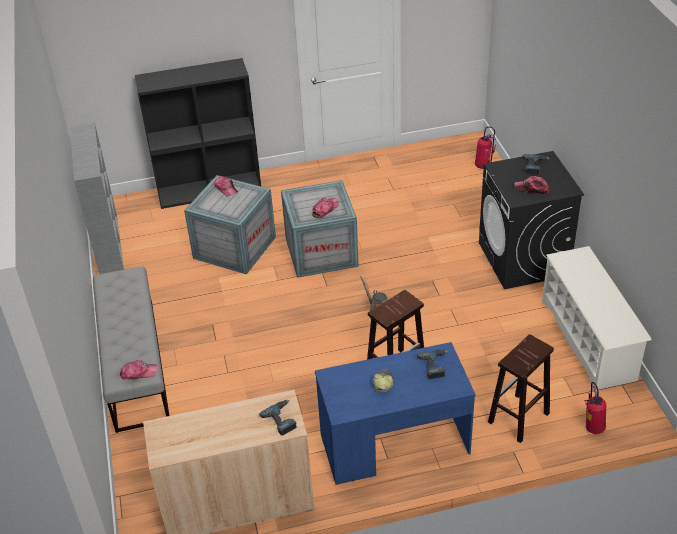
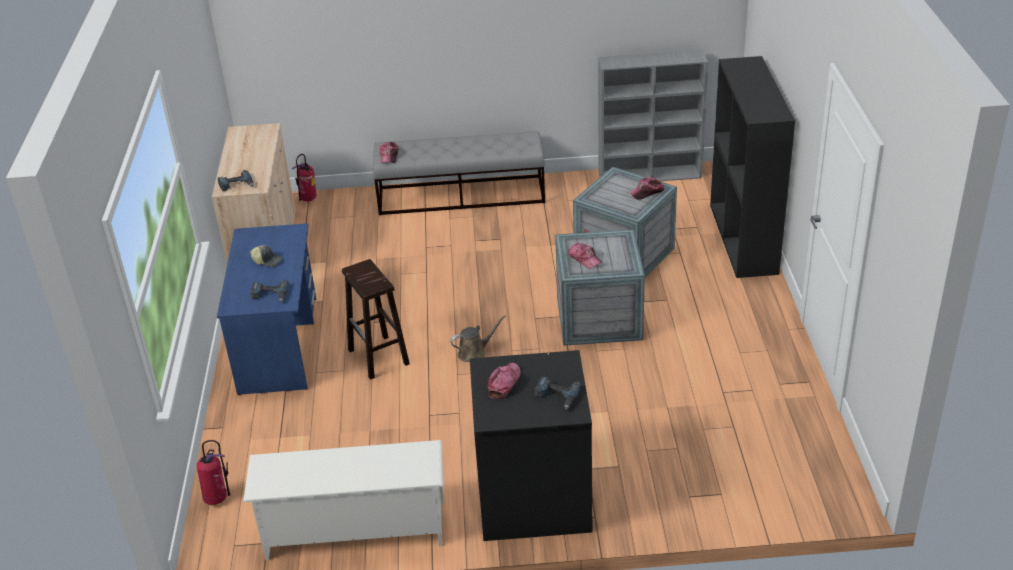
camera: 100 degrees right, 5 degrees down
fire extinguisher [475,127,496,169] -> fire extinguisher moved to [292,154,317,202]
brown stool [488,334,554,443] -> none

